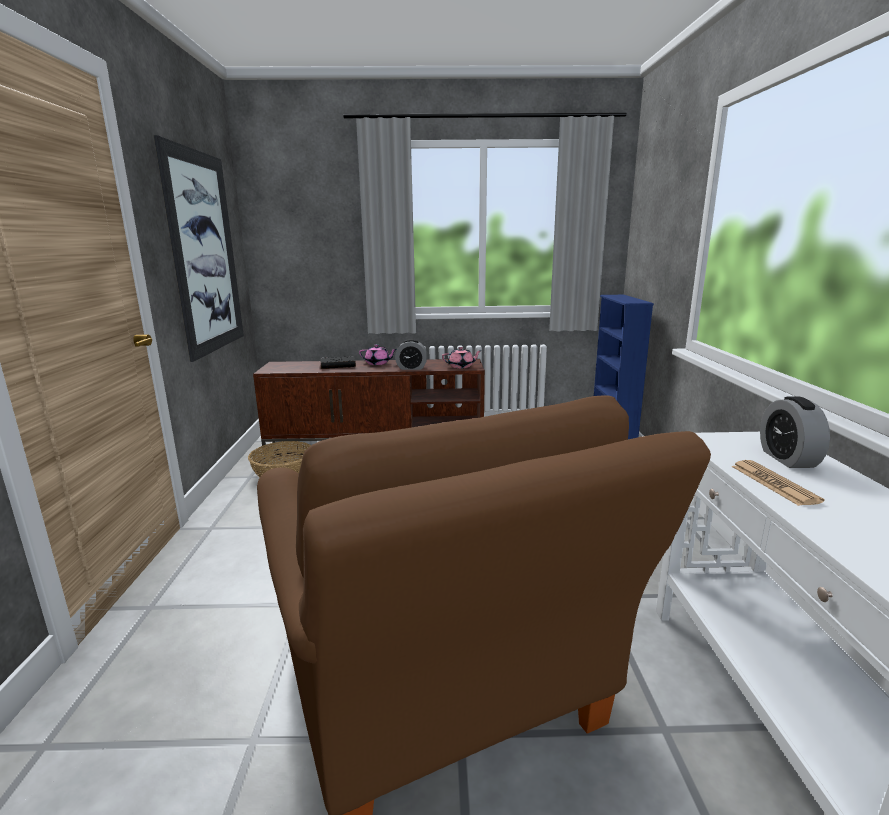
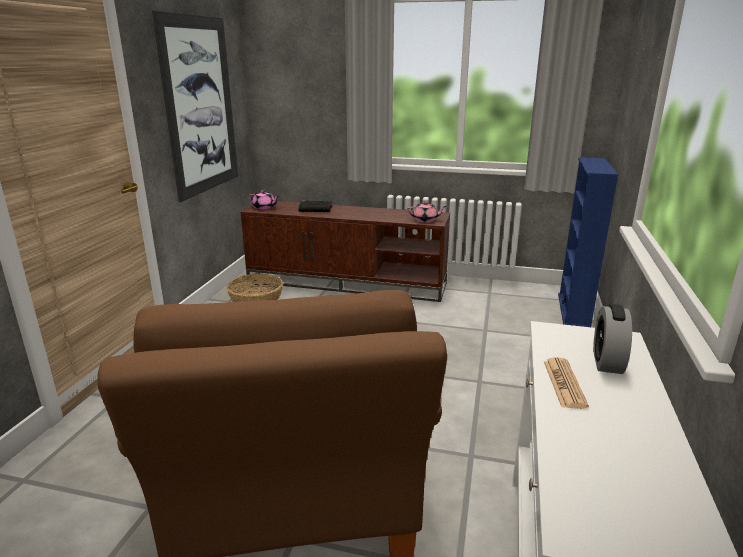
camera: 15 degrees right, 5 degrees up
pink teapot [359,344,397,365] -> pink teapot moved to [249,190,279,210]
alarm clock [395,339,428,370] -> none

